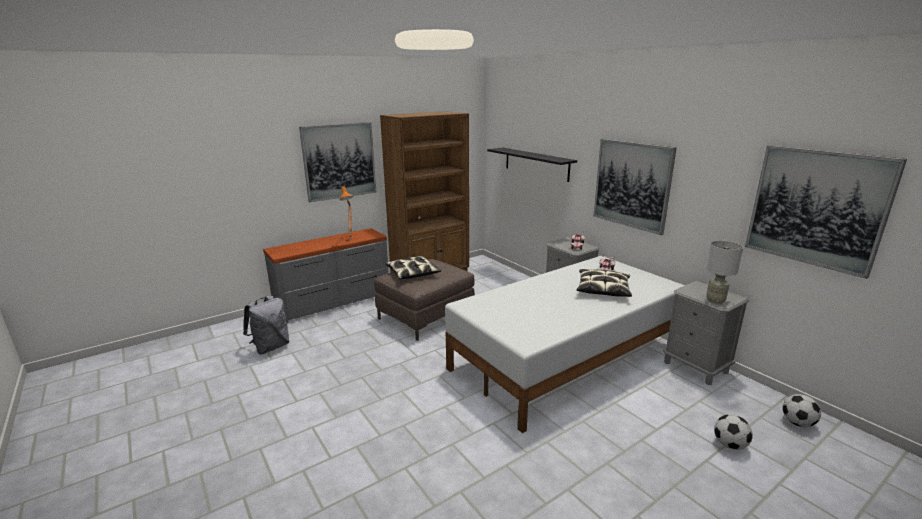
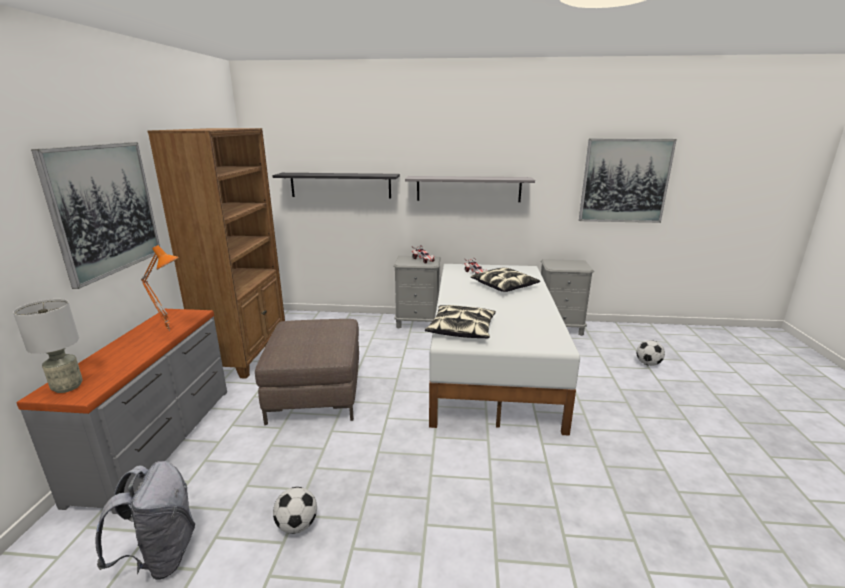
camera: 50 degrees left, 0 degrees up
pillow [385,256,442,279] -> pillow moved to [425,305,496,338]
picture [593,139,677,235] -> grey shelf [405,176,535,202]
grey table lamp [706,240,743,304] -> grey table lamp moved to [13,299,83,393]
football [782,394,821,427] -> football moved to [273,487,317,534]

